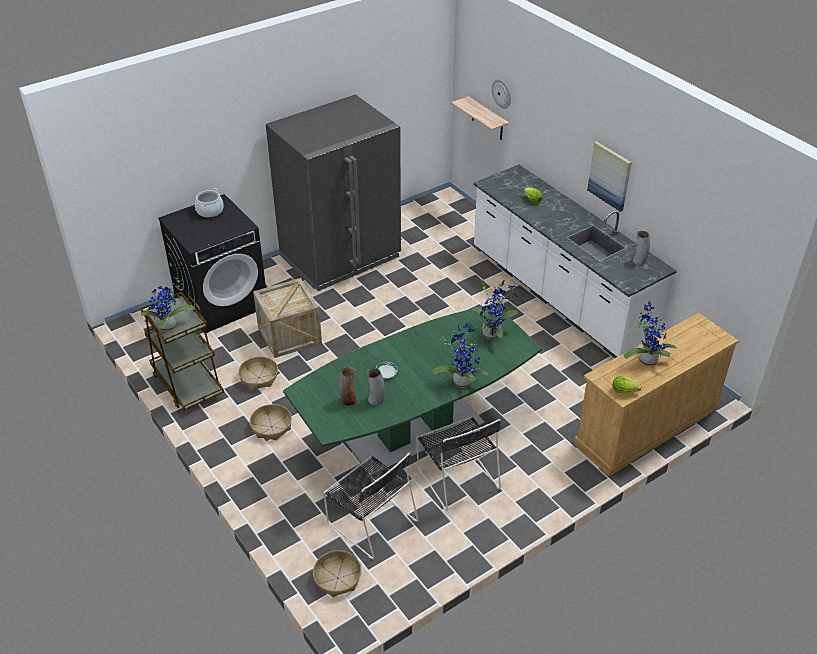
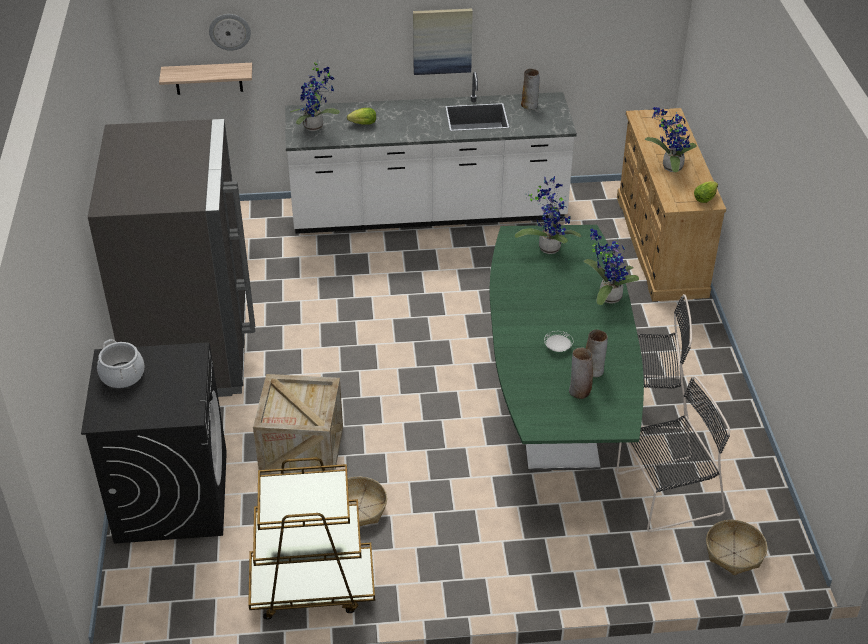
camera: 60 degrees left, 0 degrees up
potted plant [141,279,195,331] -> potted plant moved to [290,60,340,131]
basket [250,404,292,440] -> none

